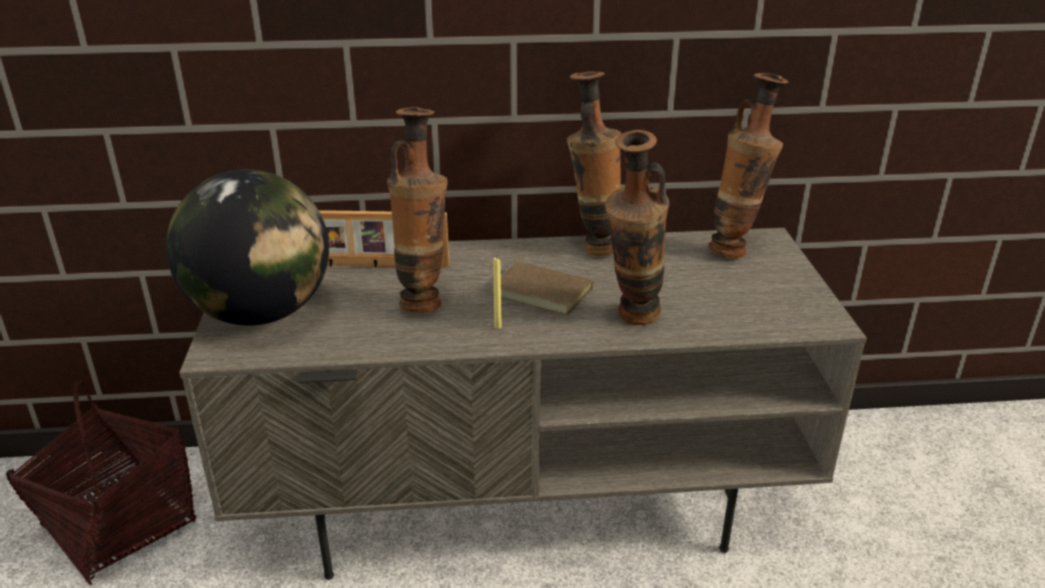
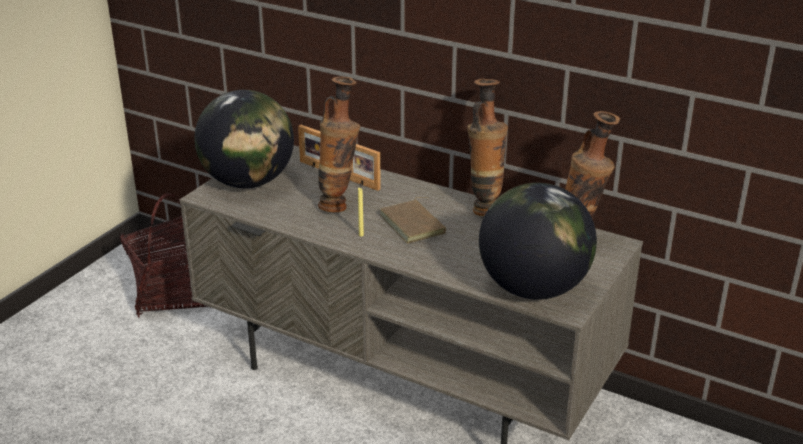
camera: 35 degrees right, 0 degrees up
vase [605,130,669,325] -> none
none -> globe [479,183,597,300]

